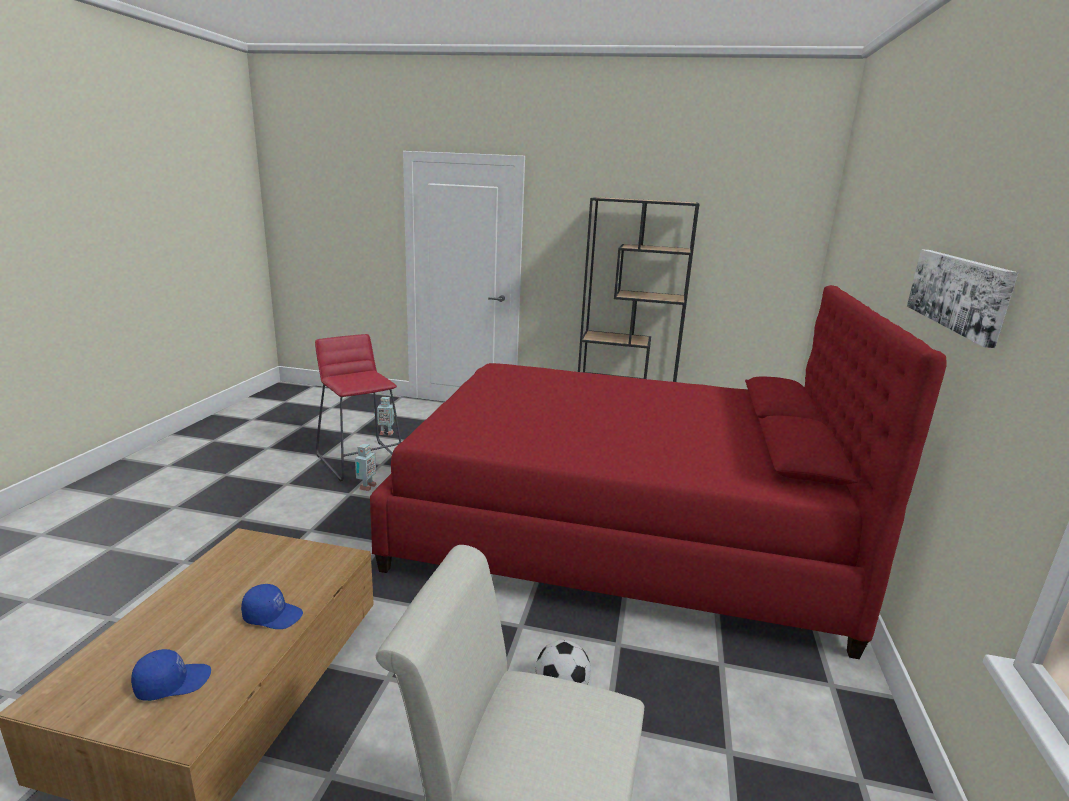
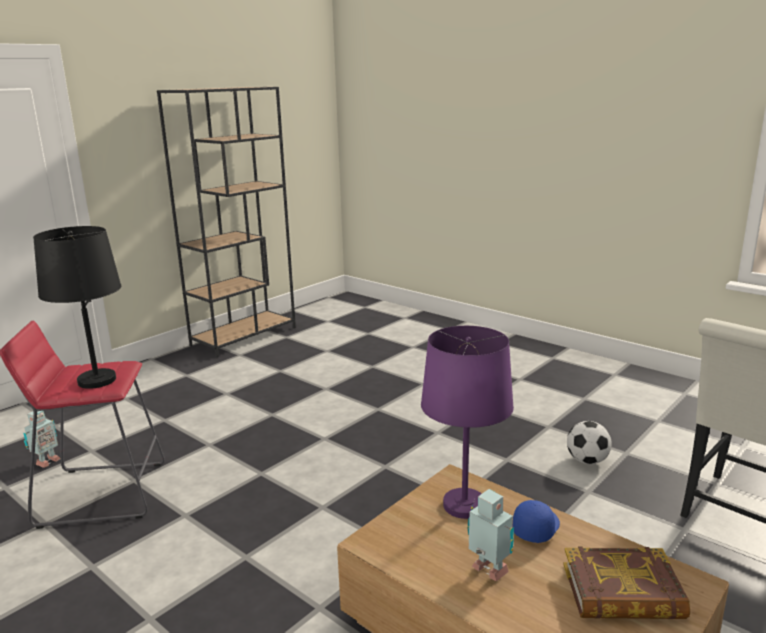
camera: 60 degrees left, 0 degrees up
blue cap [131,649,211,701] -> book [563,546,690,619]
toy robot [355,444,377,491] -> toy robot moved to [468,489,514,582]
red bed [370,285,947,659] -> none
picture [907,249,1018,348] -> none
none -> black table lamp [33,226,121,389]
none -> purple table lamp [421,326,514,519]

